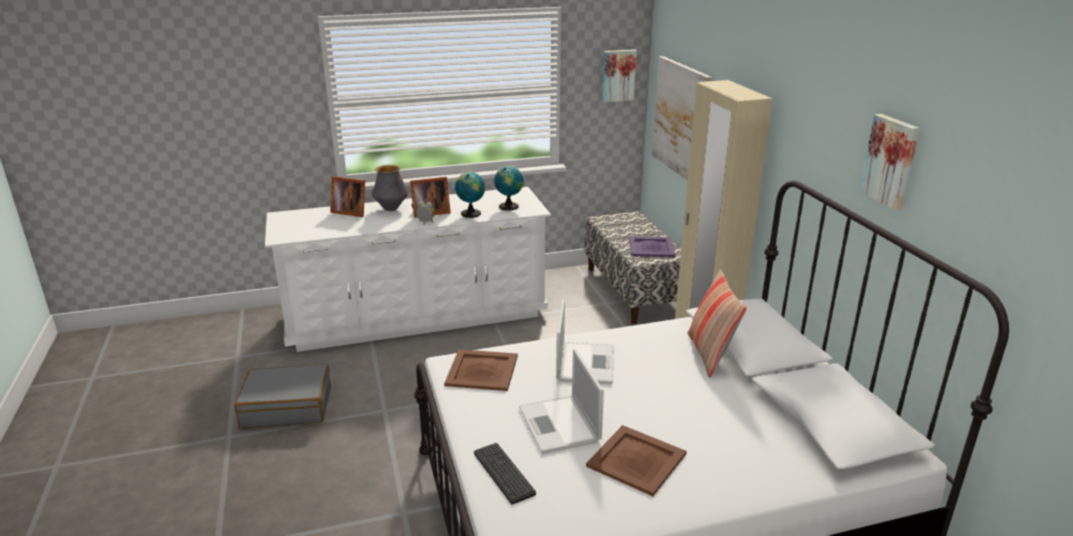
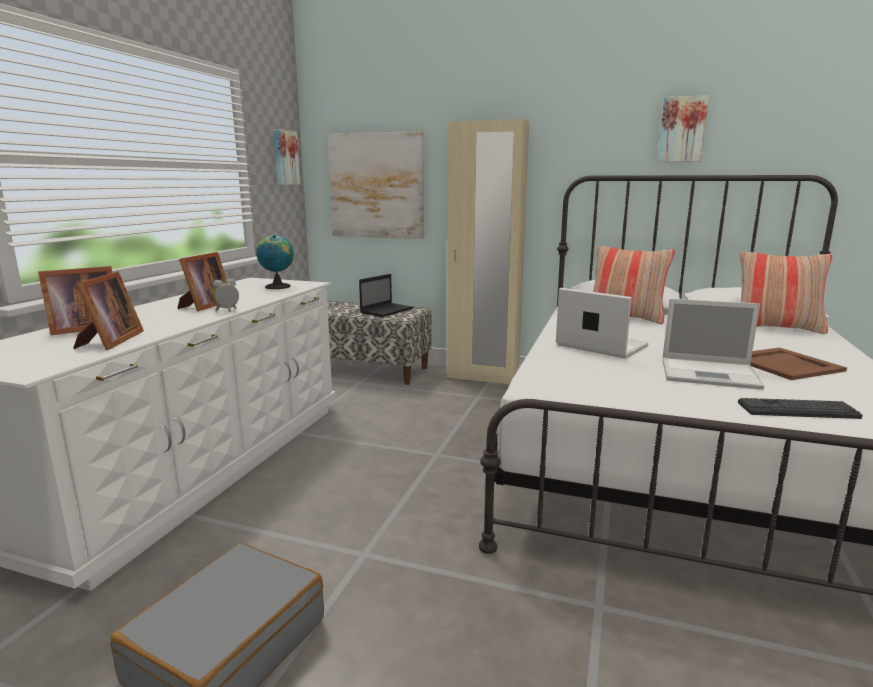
camera: 55 degrees left, 10 degrees down
vase [372,165,408,211] -> none
brown tray [444,349,518,391] -> none
globe [455,172,485,218] -> none
purple tray [629,237,676,257] -> laptop [359,274,413,317]
none -> picture frame [73,271,144,350]
none -> pillow [740,251,832,334]

